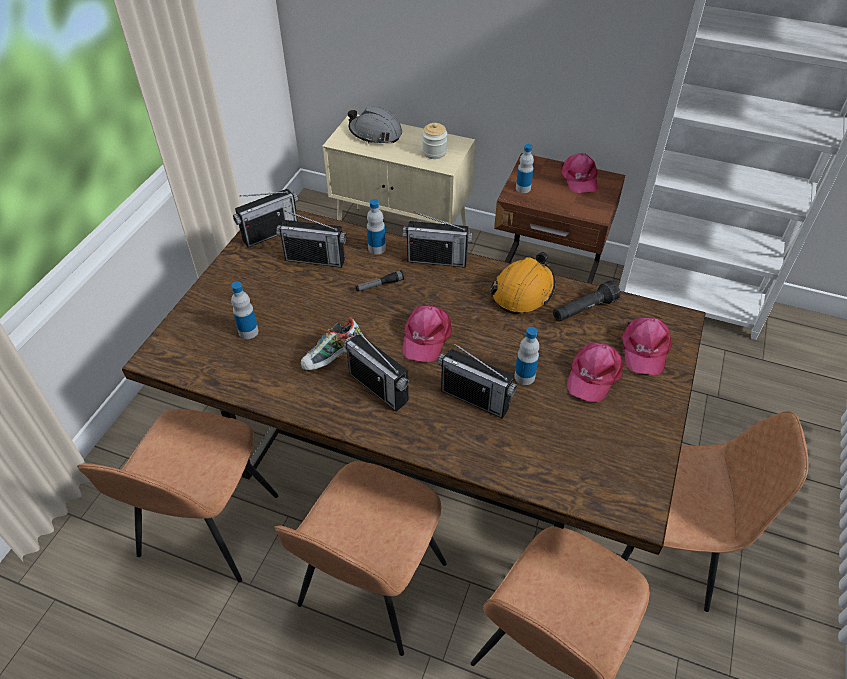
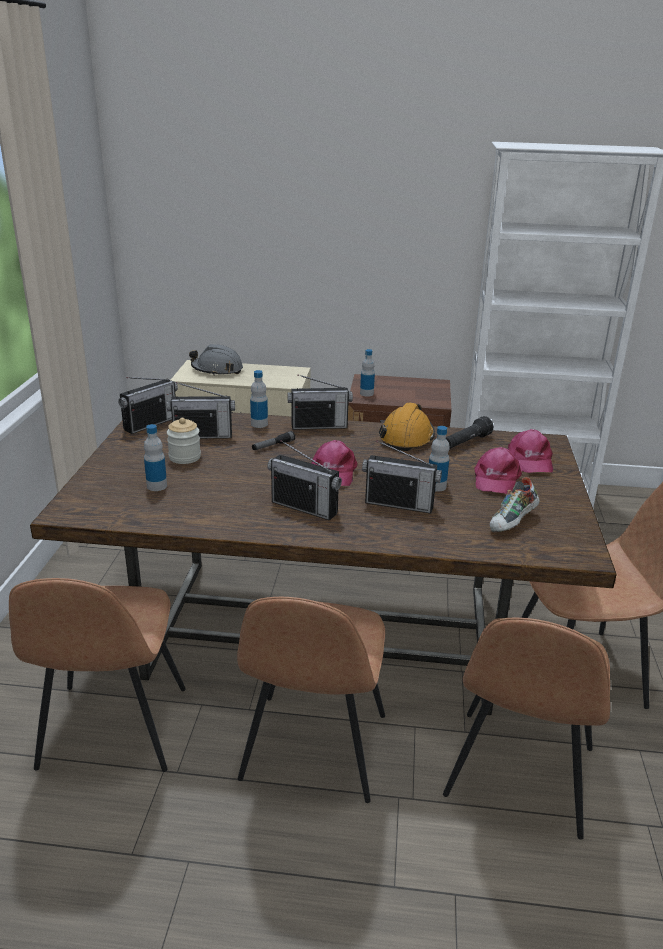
camera: 15 degrees left, 20 degrees down
shoe [301,317,364,370] -> shoe moved to [489,477,540,532]
jar [422,123,447,159] -> jar moved to [167,418,201,464]
pink cap [561,153,598,193] -> none

